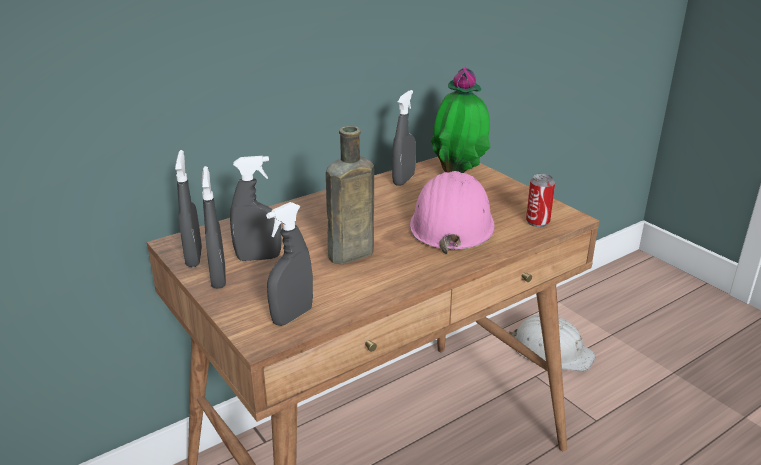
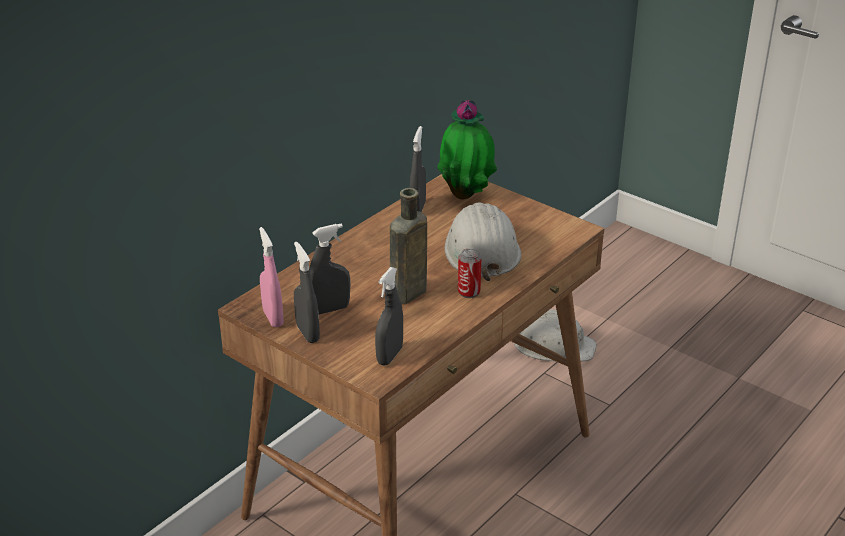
camera: 15 degrees left, 5 degrees up
grey spray bottle [175,150,202,267] -> pink spray bottle [259,227,284,328]
pink hard hat [410,171,495,254] -> white hard hat [445,202,521,281]
can [526,174,555,227] -> can moved to [458,248,482,298]

